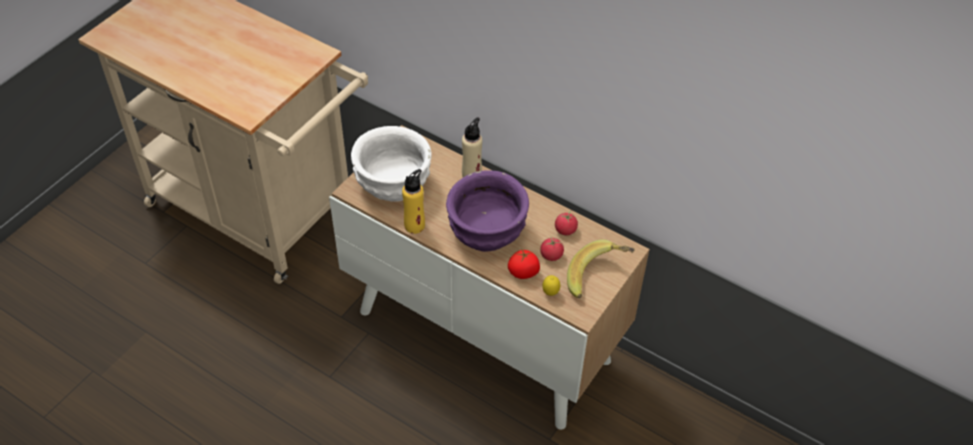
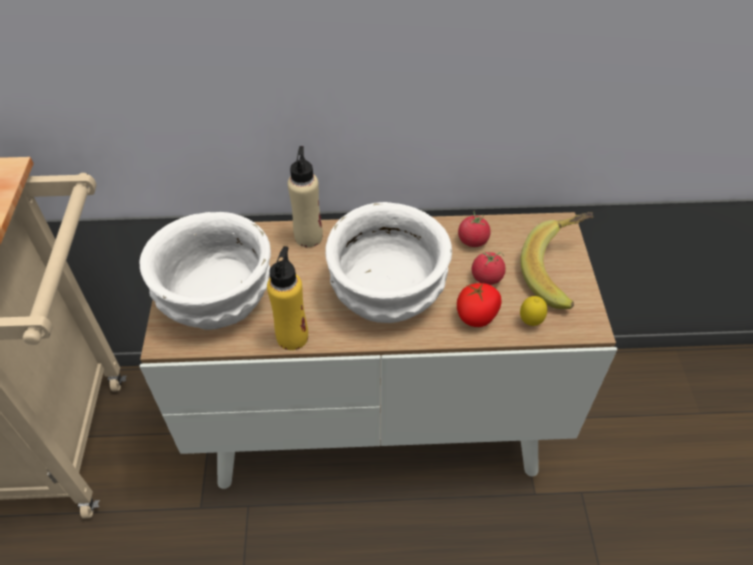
camera: 35 degrees left, 0 degrees up
purple bowl [446,170,529,252] -> white bowl [325,202,452,323]

